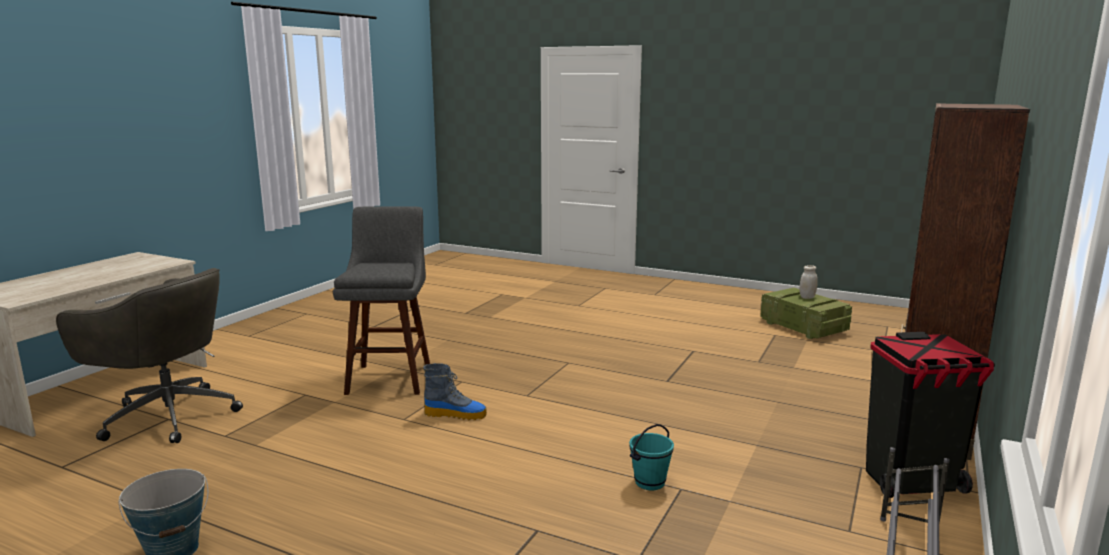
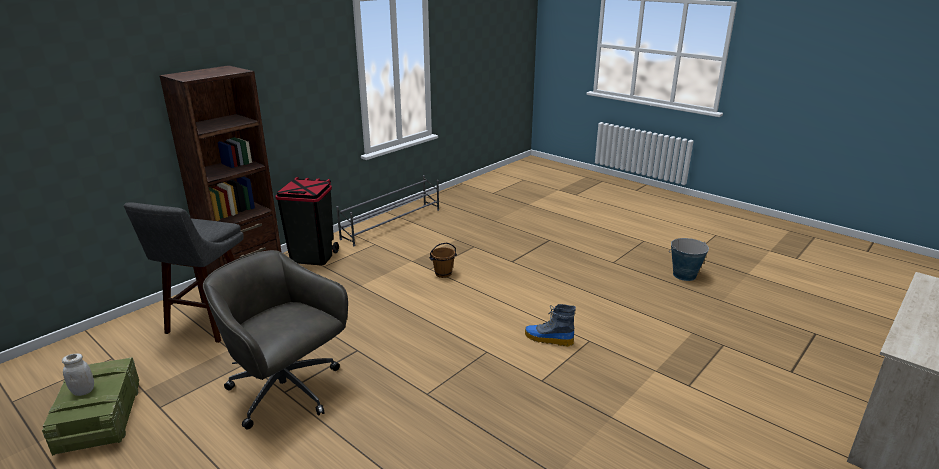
camera: 165 degrees left, 10 degrees up
grey office chair [56,268,243,443] -> grey office chair moved to [203,250,348,430]
grey stool [333,206,430,395] -> grey stool moved to [124,202,243,343]
turquoise bucket [629,424,674,490] -> brown bucket [429,243,457,278]

